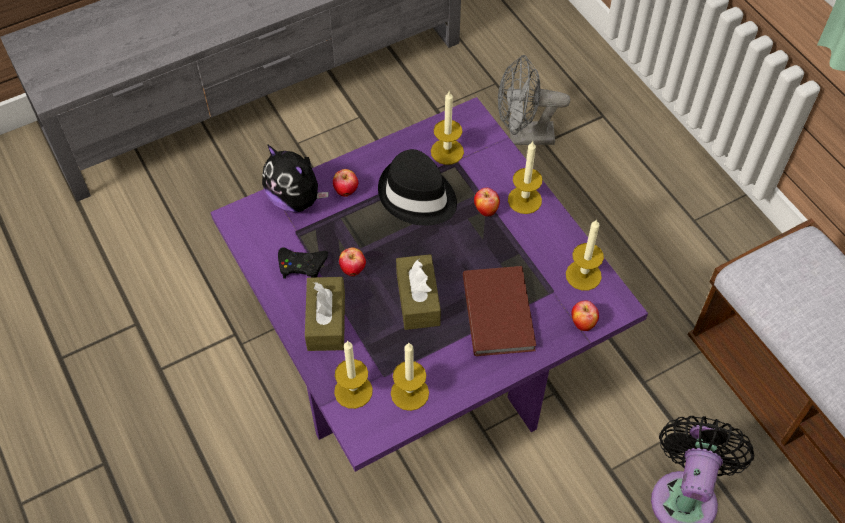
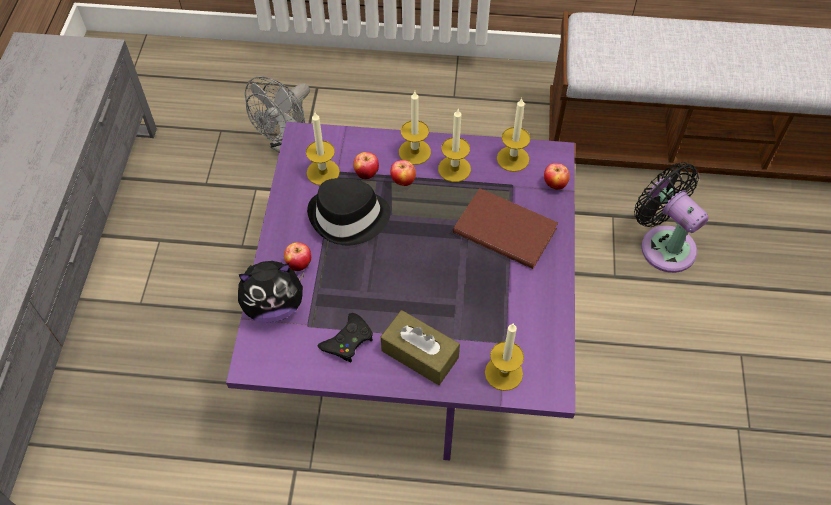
camera: 55 degrees left, 0 degrees up
apple [339,247,366,276] -> apple moved to [353,152,379,179]
candle [391,343,429,411] -> candle moved to [438,109,471,182]
brown tissue box [396,254,441,330] -> none

